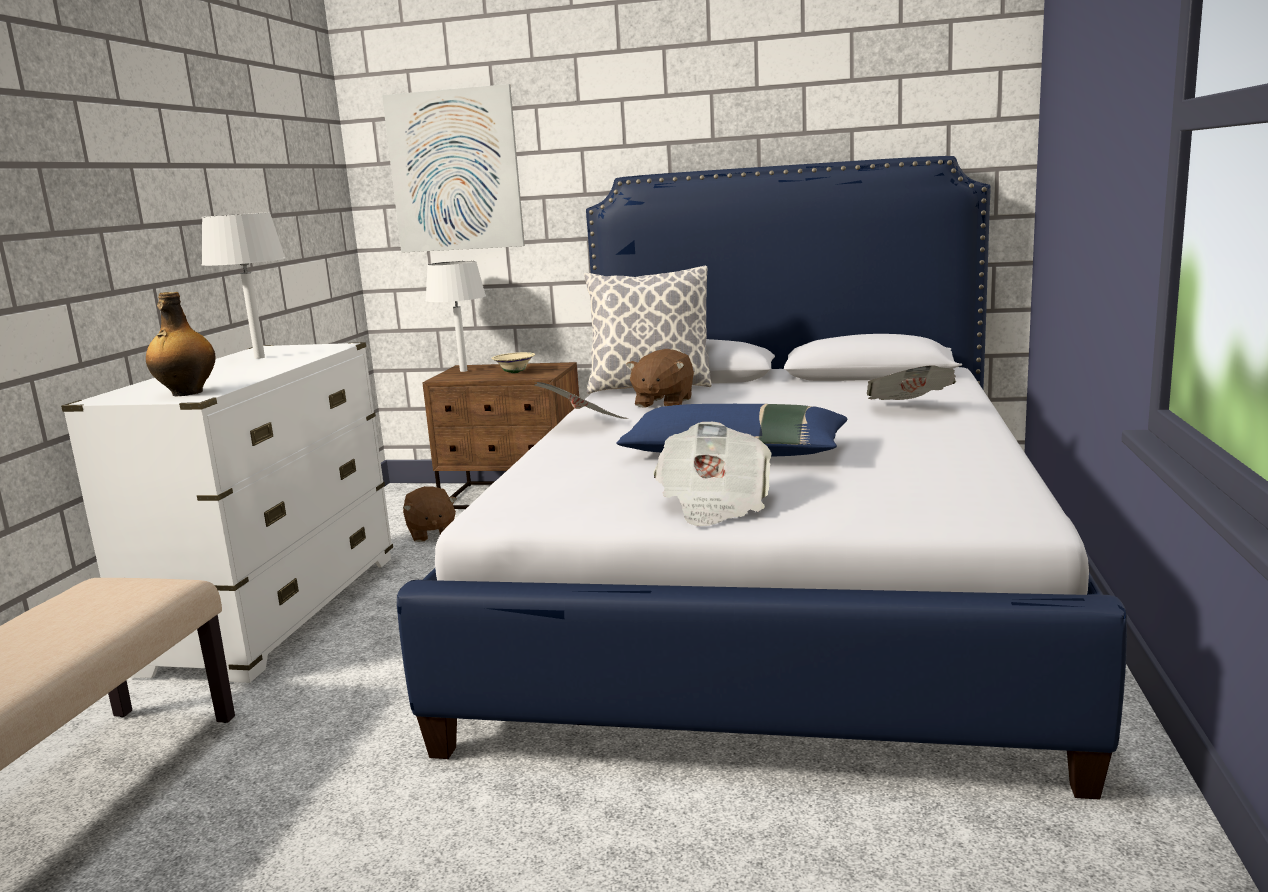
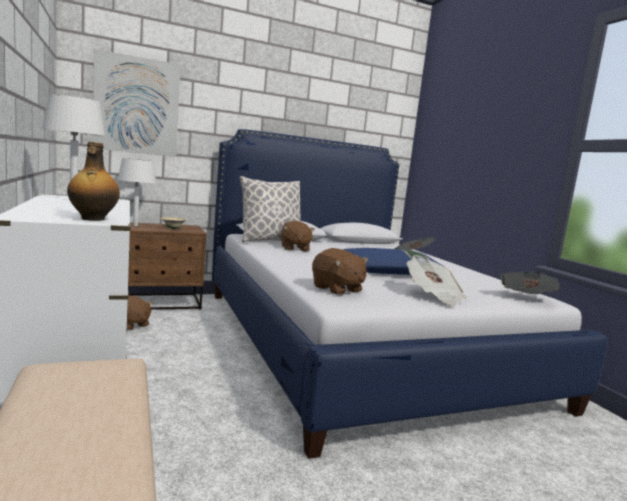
camera: 35 degrees left, 5 degrees down
newspaper [535,382,628,419] -> newspaper moved to [500,271,561,294]
none -> brown plush toy [312,248,369,295]

